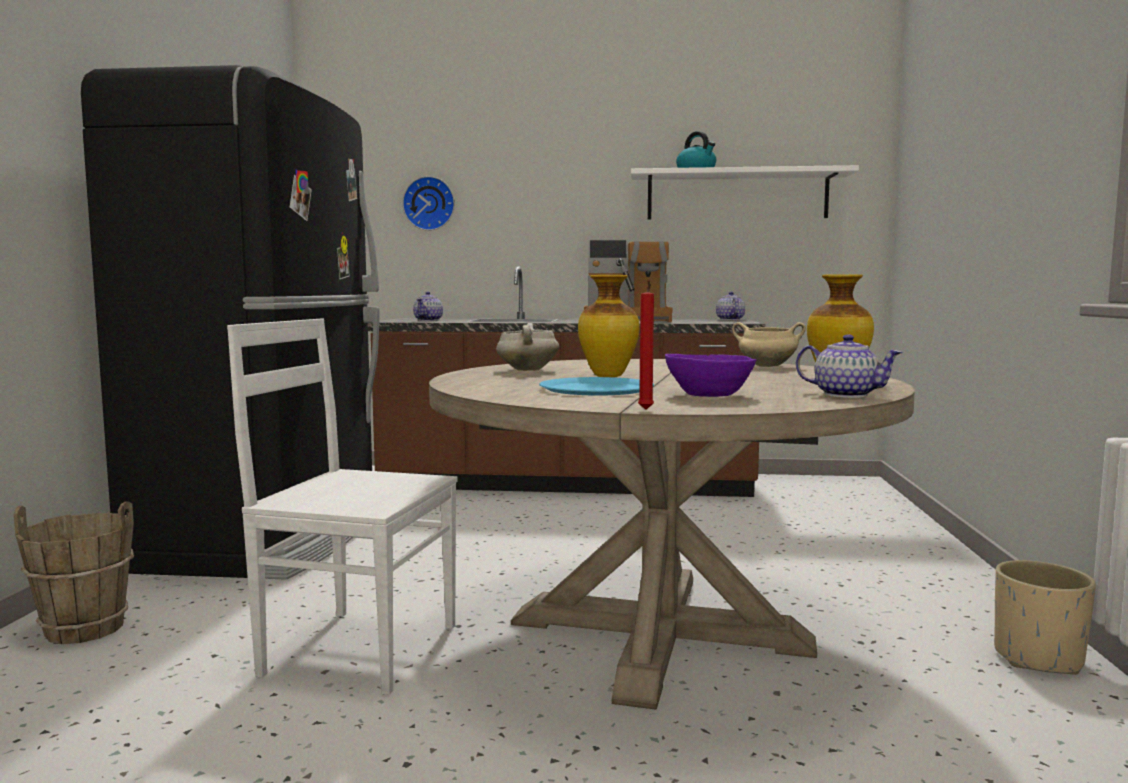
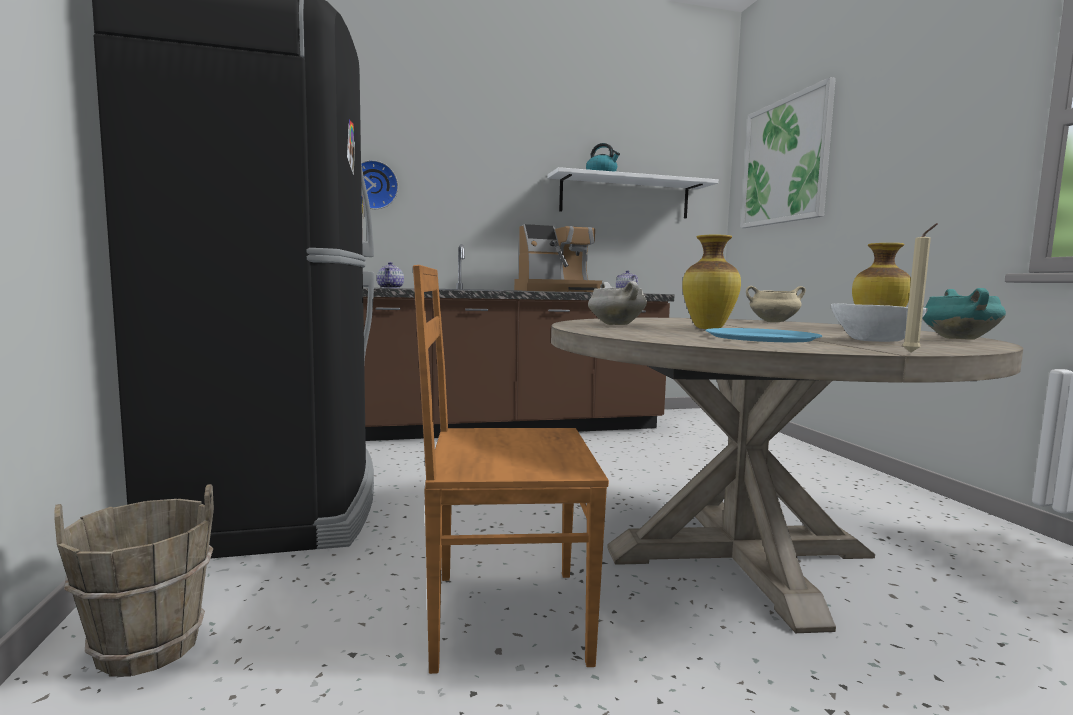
camera: 20 degrees left, 0 degrees up
white chair [227,318,458,695] -> brown chair [413,265,609,674]
red candle [638,280,654,410] -> beige candle [902,223,938,353]
purple bowl [665,354,756,397] -> white bowl [831,303,928,342]
teapot [796,334,903,398] -> turquoise cooking pot [922,288,1006,340]
beige planter [994,560,1096,675] -> none
none -> picture [740,77,836,228]

